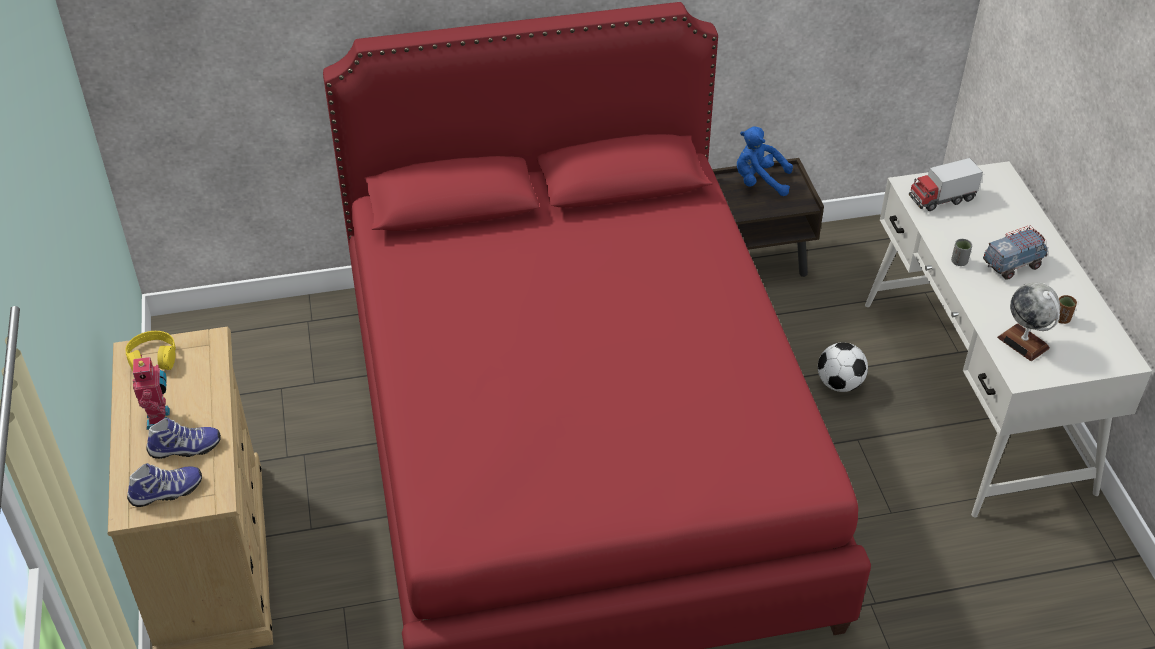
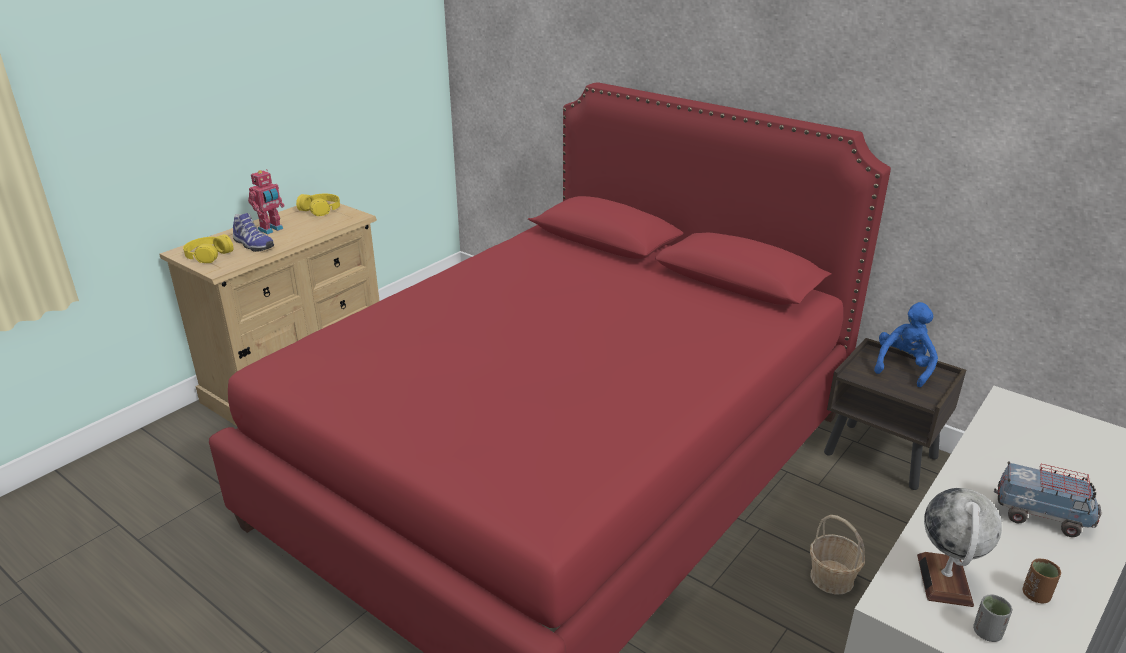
camera: 50 degrees right, 15 degrees down
shoe [127,463,202,507] -> yellow headphones [183,234,233,263]
blue plush toy [737,127,793,196] -> blue plush toy turned 60 degrees clockwise [874,302,938,387]
football [818,342,868,392] -> basket [810,515,865,595]
toy truck [909,158,983,211] -> none
grey cup [951,239,972,266] -> grey cup moved to [973,594,1013,642]

